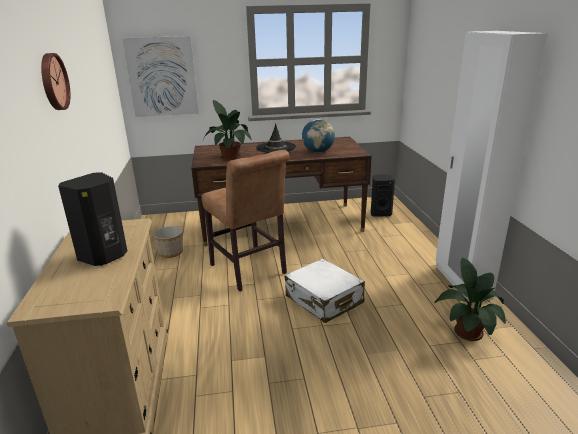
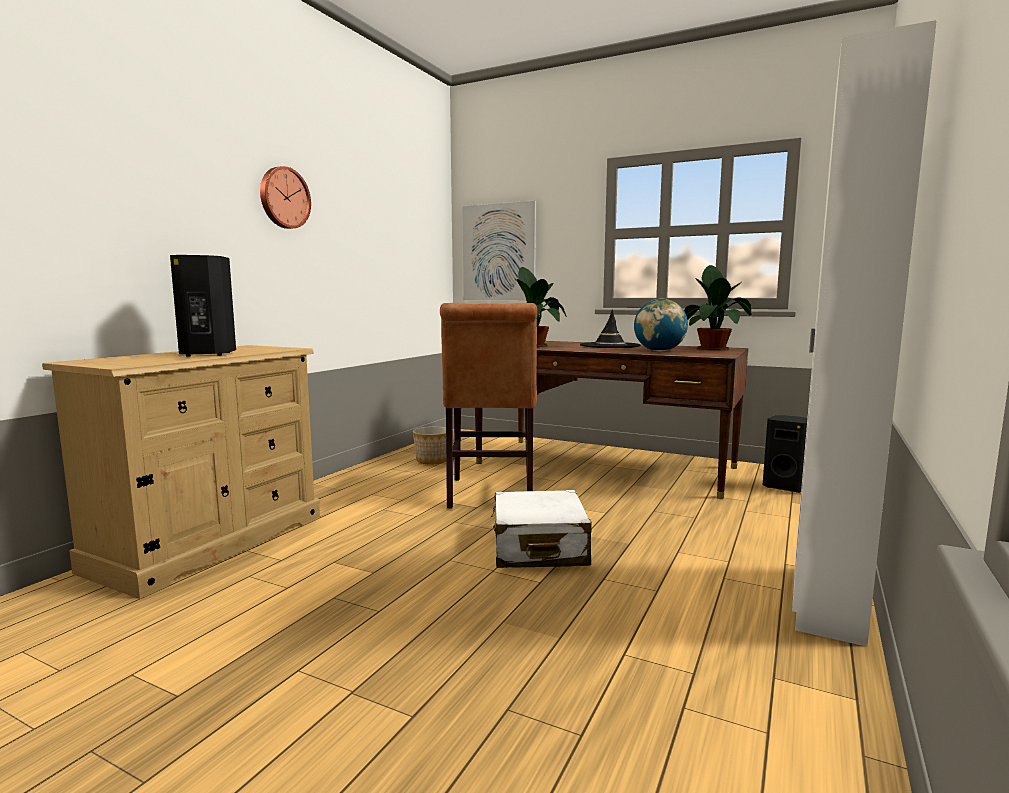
camera: 35 degrees right, 15 degrees down
potted plant [434,258,506,341] -> potted plant moved to [684,265,753,351]

